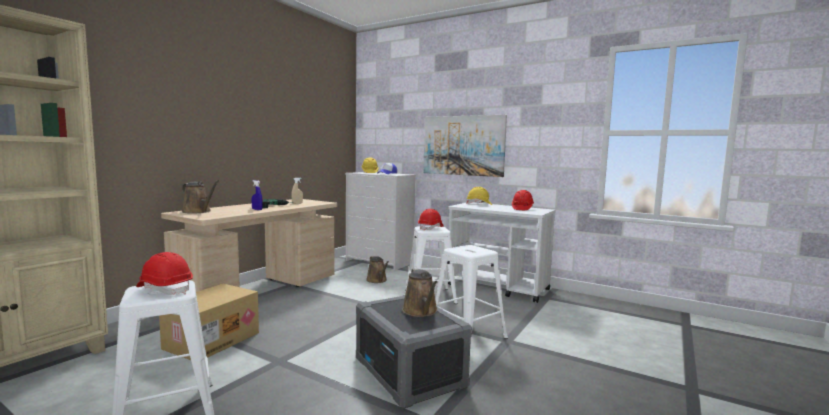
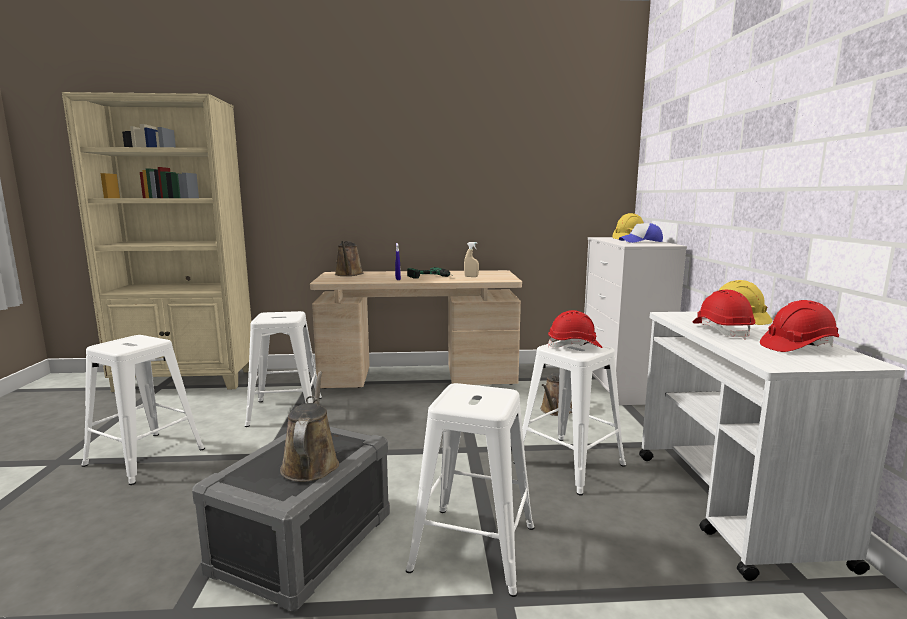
camera: 55 degrees right, 5 degrees up
red hard hat [136,252,193,295] -> red hard hat moved to [693,290,755,340]
cardboard box [159,284,259,360] -> white stool [245,311,322,427]
brown watering can [402,268,438,317] -> brown watering can turned 135 degrees clockwise [280,371,339,482]
picture [423,115,507,177] -> none

